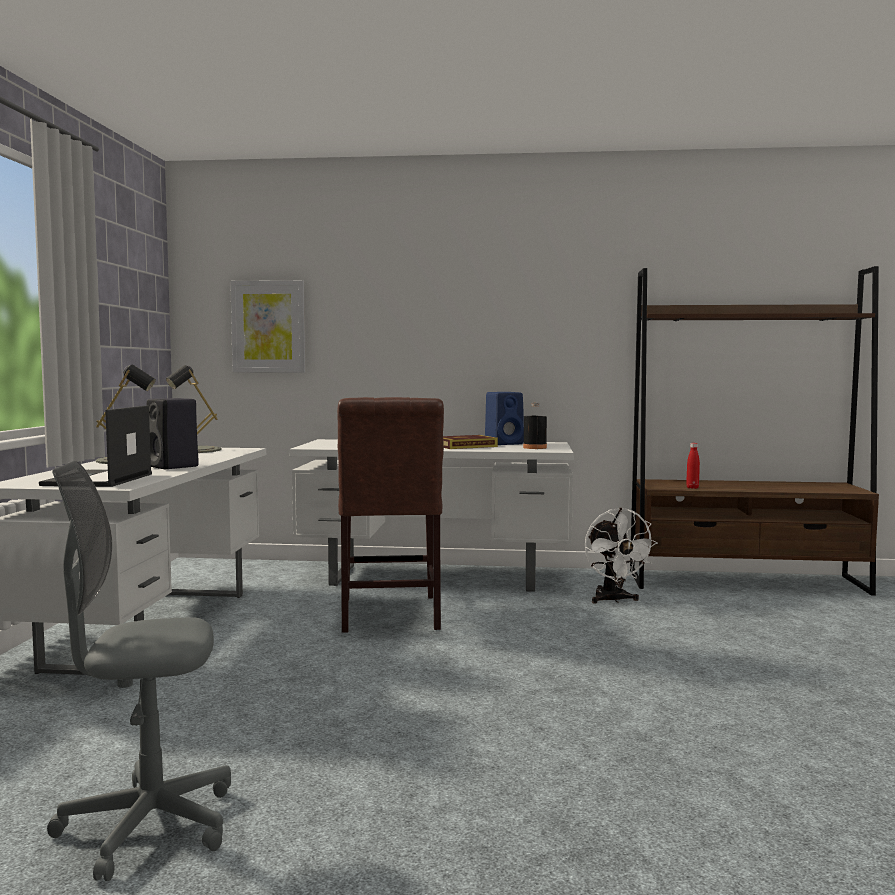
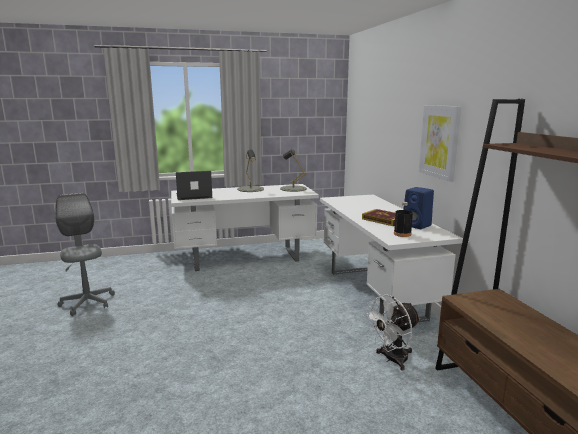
camera: 70 degrees right, 10 degrees up
black speaker [147,398,199,469] -> none
picture [230,280,305,373] -> picture moved to [419,105,461,182]
brown chair [337,397,444,633] -> none
red bottle [686,443,700,489] -> none

